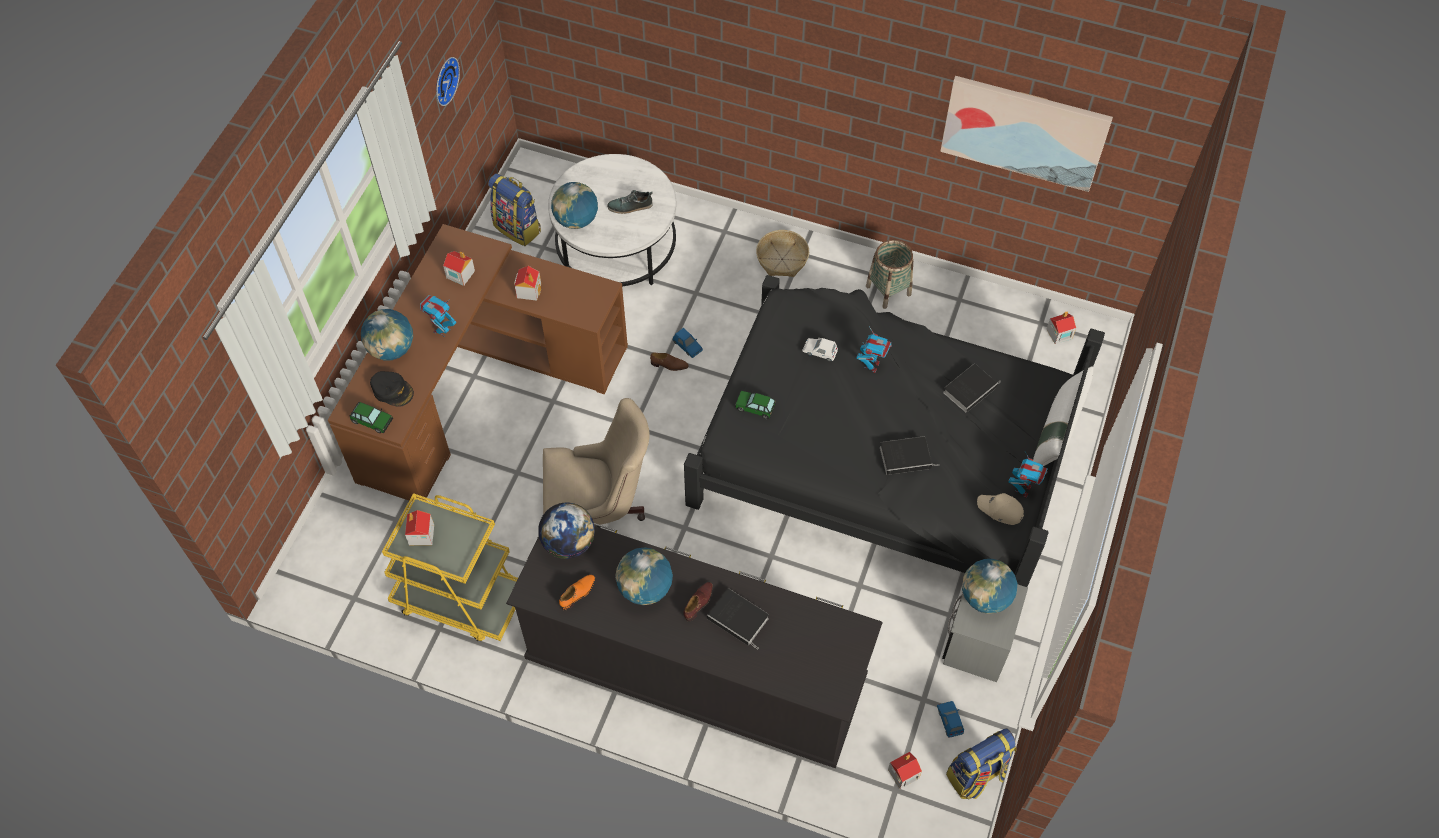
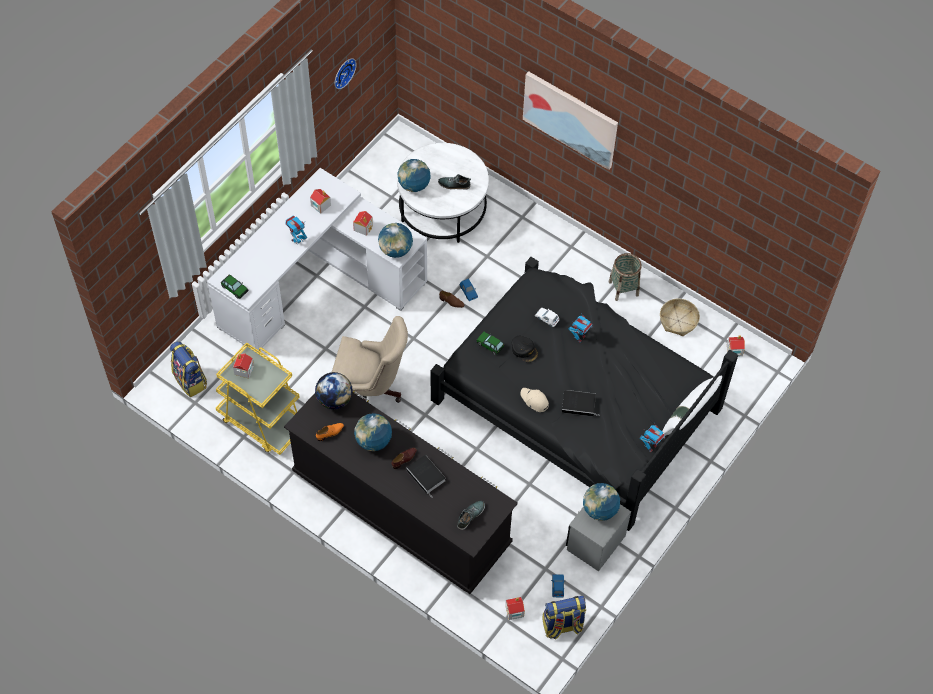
camera: 15 degrees right, 0 degrees up
brown desk [328,224,628,501] -> white desk [207,168,427,353]
globe [361,309,413,361] -> globe moved to [378,223,413,258]
black cap [370,371,414,407] -> black cap moved to [512,336,538,363]
backpack [488,173,541,246] -> backpack moved to [170,341,207,397]
basket [756,230,809,277] -> basket moved to [660,298,700,336]
picture [940,76,1113,192] -> picture moved to [523,71,618,170]
book [943,364,1000,413] -> none
beige cap [977,493,1024,525] -> beige cap moved to [521,388,549,412]
none -> shoe [457,501,485,530]

